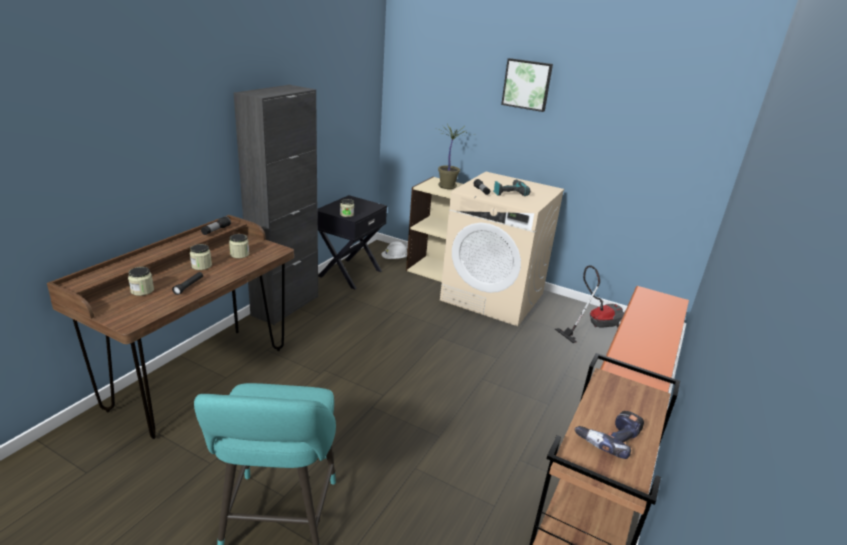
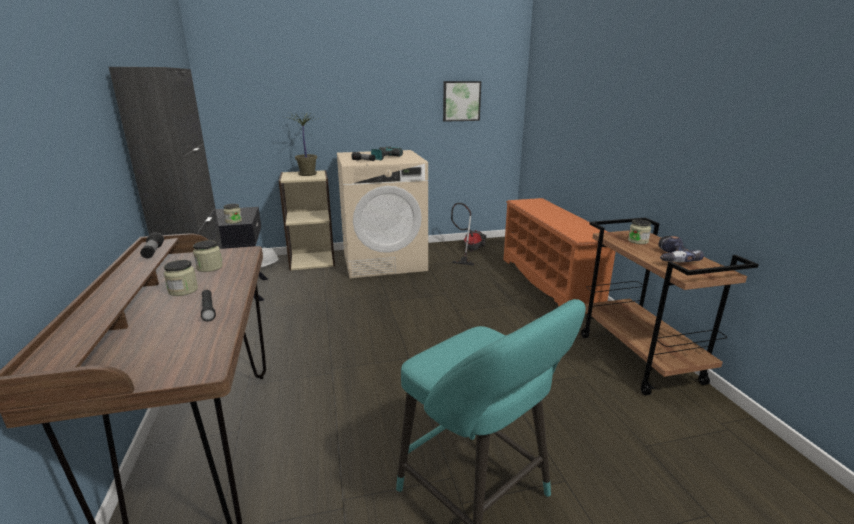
camera: 40 degrees left, 5 degrees down
jar [128,267,154,296] -> jar moved to [628,219,651,244]
picture [501,58,553,112] -> picture moved to [443,81,481,122]

